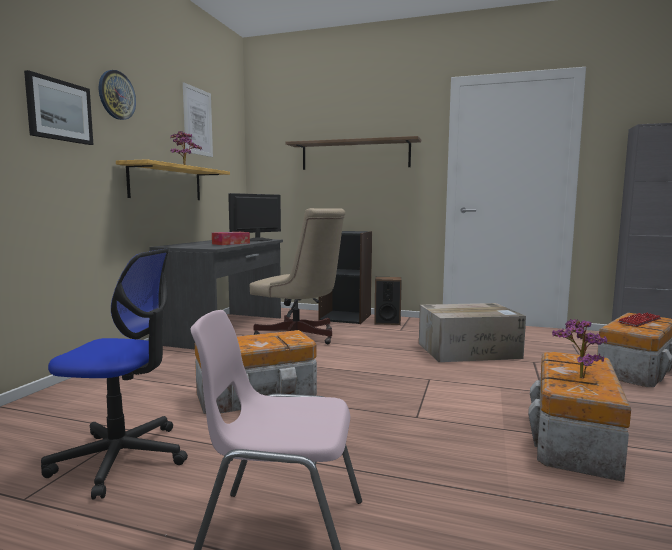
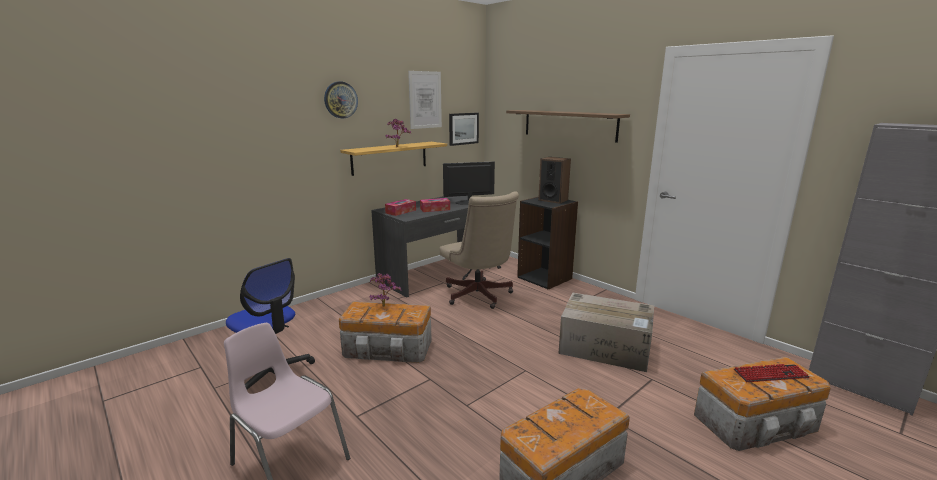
camera: 30 degrees right, 10 degrees up
picture [24,70,93,145] -> picture moved to [449,113,479,146]
speaker [374,277,402,325] -> speaker moved to [538,157,571,204]
potted plant [552,319,607,379] -> potted plant moved to [369,273,401,307]
none -> tissue box [385,199,416,216]

